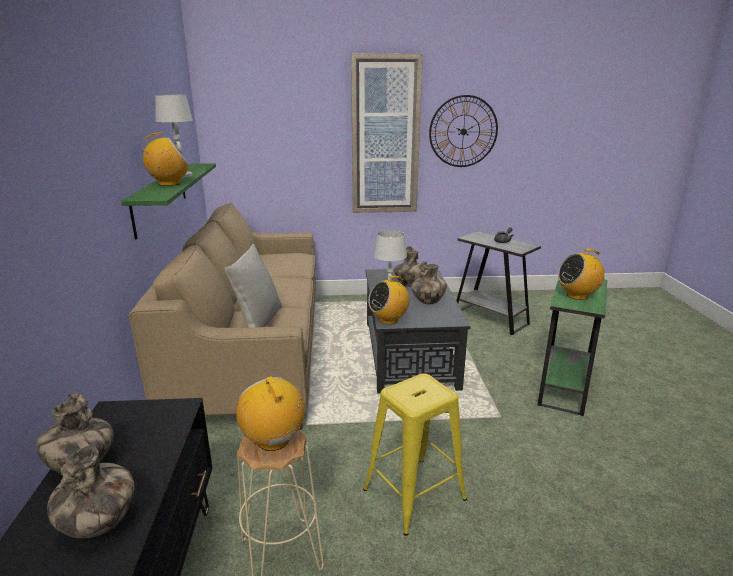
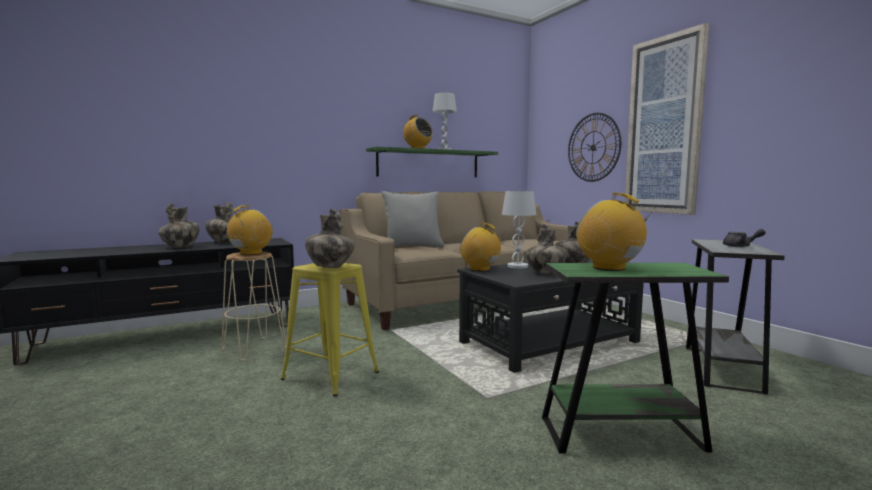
camera: 65 degrees right, 15 degrees down
wall clock [429,95,498,167] -> wall clock moved to [568,113,621,182]
none -> vase [305,209,355,268]

